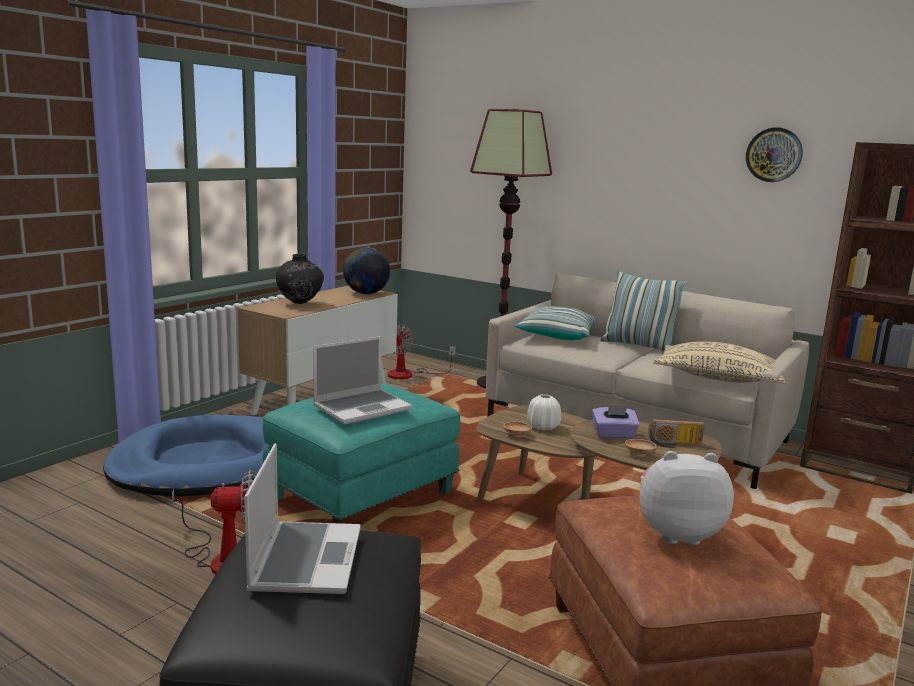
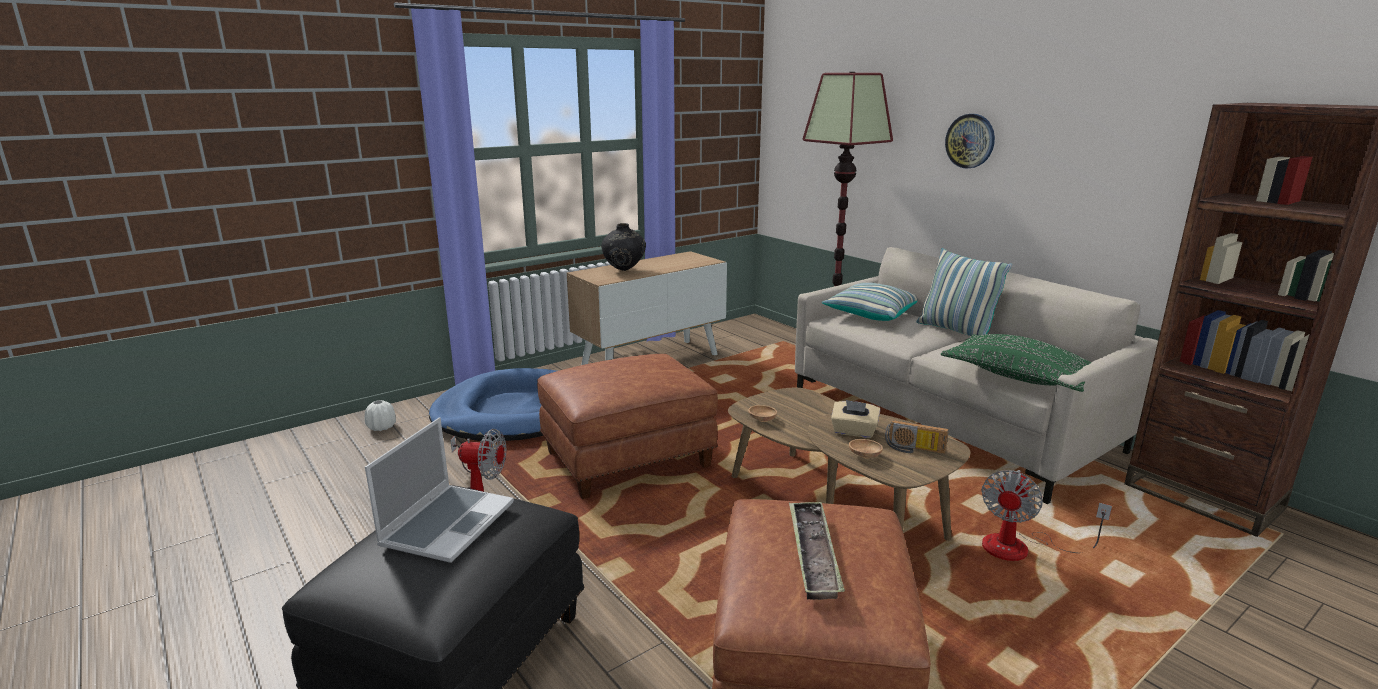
camera: 20 degrees right, 5 degrees up
turquoise ottoman [262,383,460,524] -> brown ottoman [537,354,718,499]
laptop [313,336,412,424] -> none
globe [343,247,390,294] -> none
fan [387,323,456,379] -> fan moved to [981,470,1112,561]
white vase [527,394,561,431] -> white vase moved to [365,400,396,431]
purple tissue box [592,405,640,439] -> beige tissue box [831,400,880,438]
plush toy [640,451,734,545] -> tray [789,502,845,600]
beige pillow [653,341,786,384] -> green pillow [941,334,1091,392]
wall clock [746,127,803,182] -> wall clock moved to [945,114,995,169]

